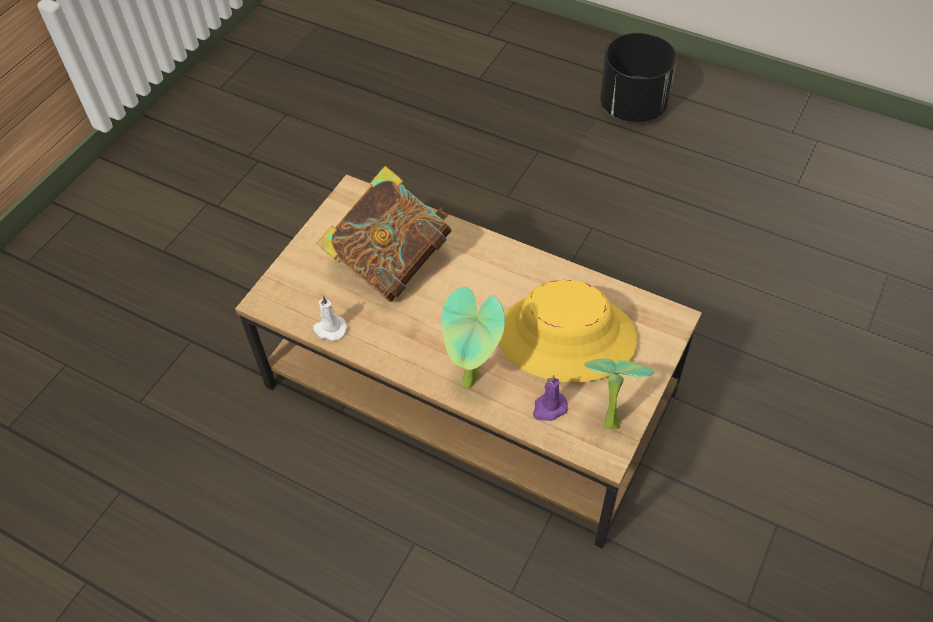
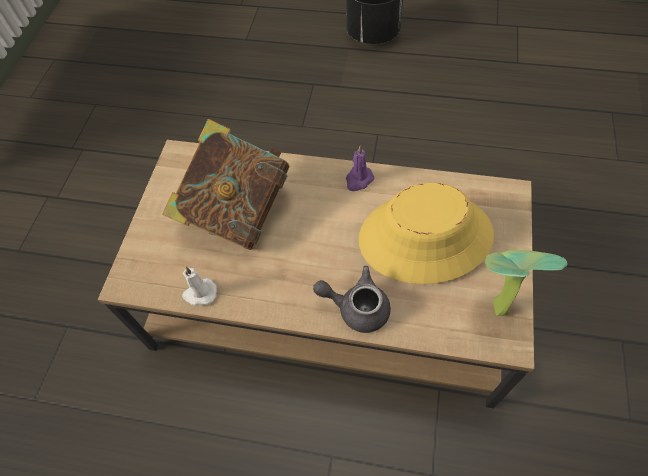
camera: 15 degrees left, 5 degrees up
potted plant [441,287,505,388] -> grey teapot [313,266,391,333]
purple candle [533,375,568,421] -> purple candle moved to [346,145,374,191]

